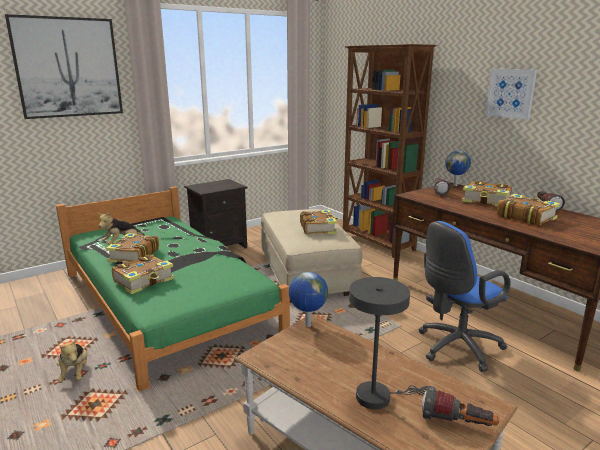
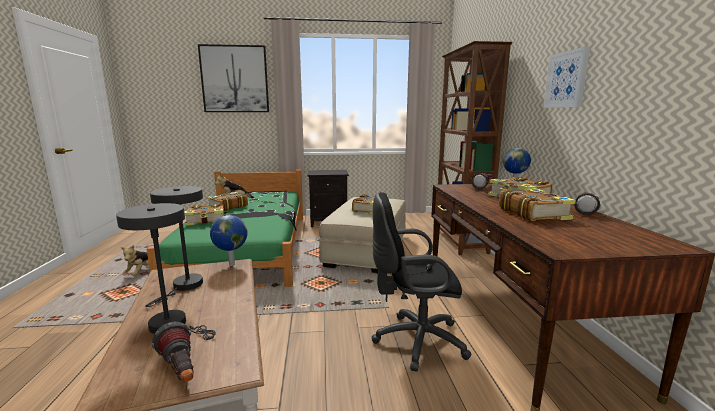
camera: 30 degrees right, 5 degrees down
blue office chair [419,221,511,372] -> black office chair [372,192,471,371]
none -> grey table lamp [145,186,203,307]

